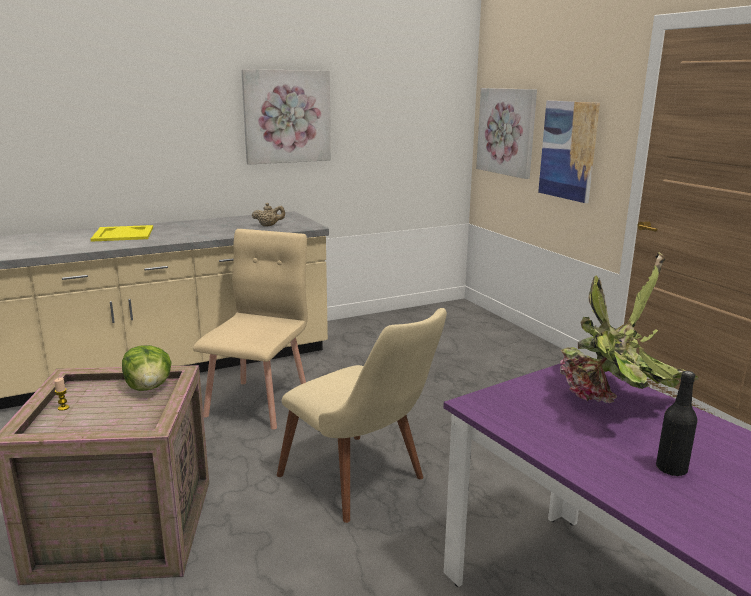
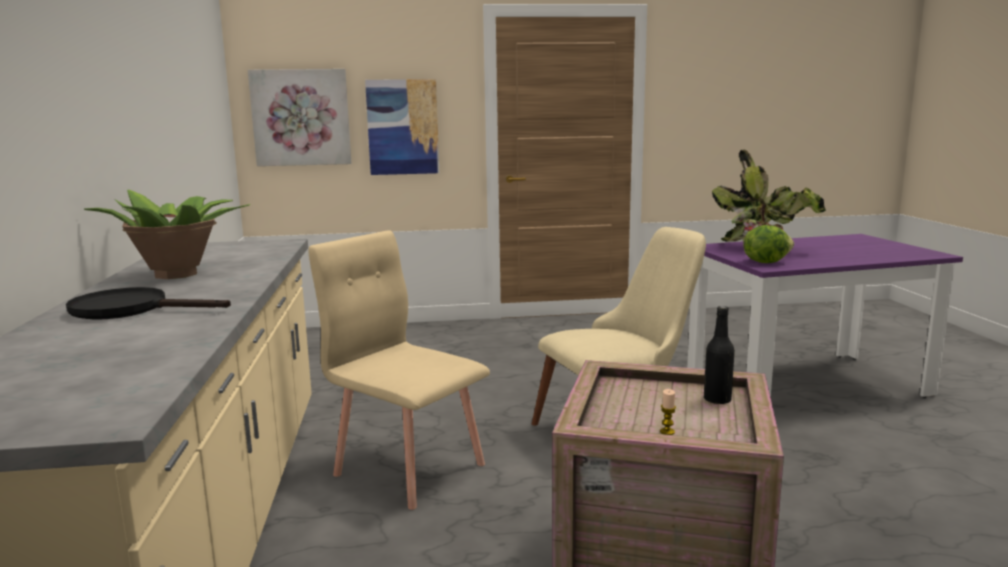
camera: 70 degrees left, 5 degrees down
yellow tray [90,225,153,242] -> black frying pan [66,287,231,320]
lettuce [122,345,172,391] -> lettuce moved to [744,225,794,263]
picture [241,69,331,165] -> none
beige teapot [252,203,285,226] -> none
black bottle [656,371,697,476] -> black bottle moved to [704,306,735,404]
none -> potted plant [84,190,250,279]

